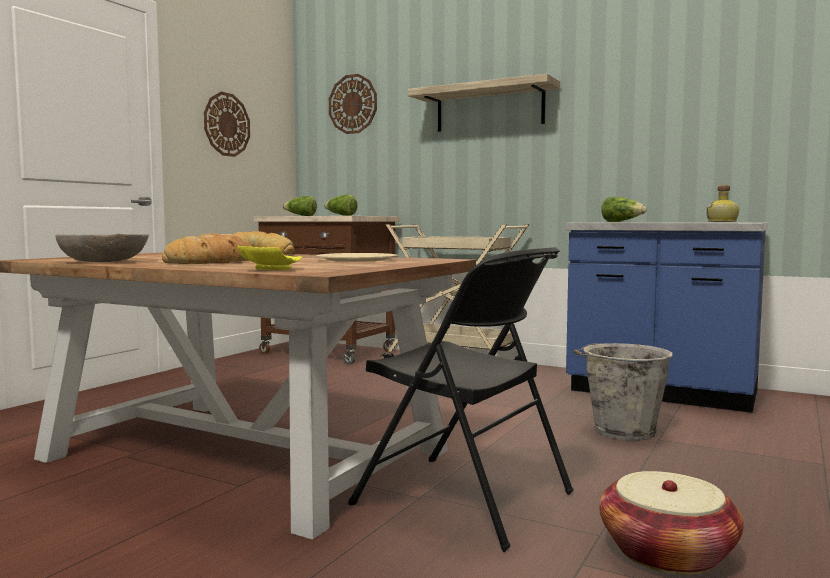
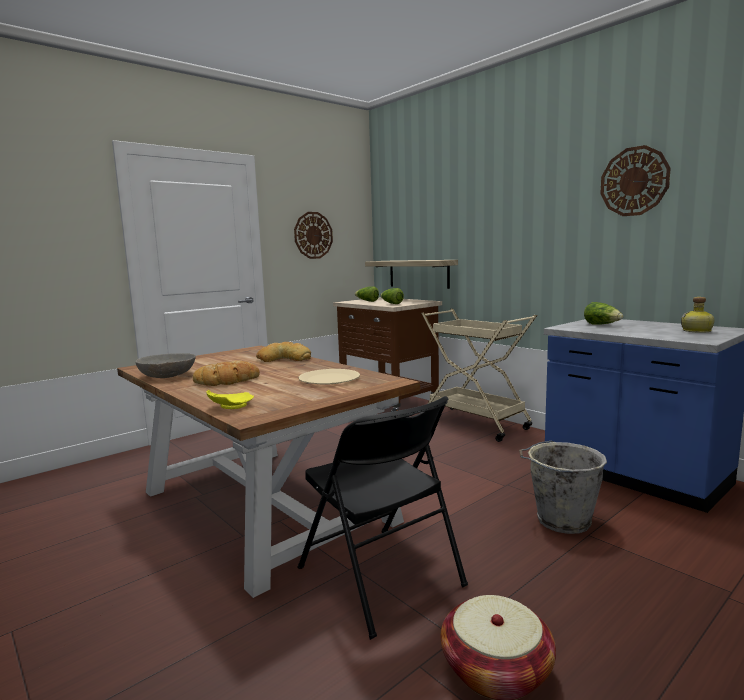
camera: 20 degrees right, 5 degrees up
wall clock [329,74,377,134] -> wall clock moved to [600,145,671,216]
shelf [408,74,560,132] -> shelf moved to [365,260,458,289]

